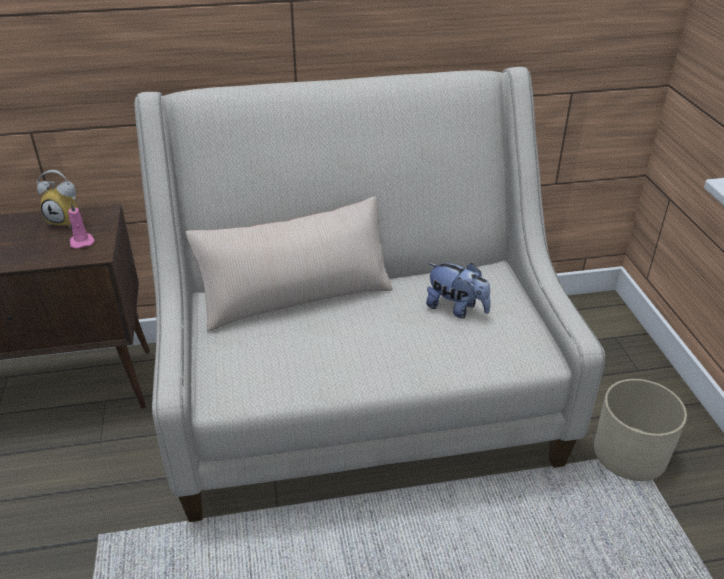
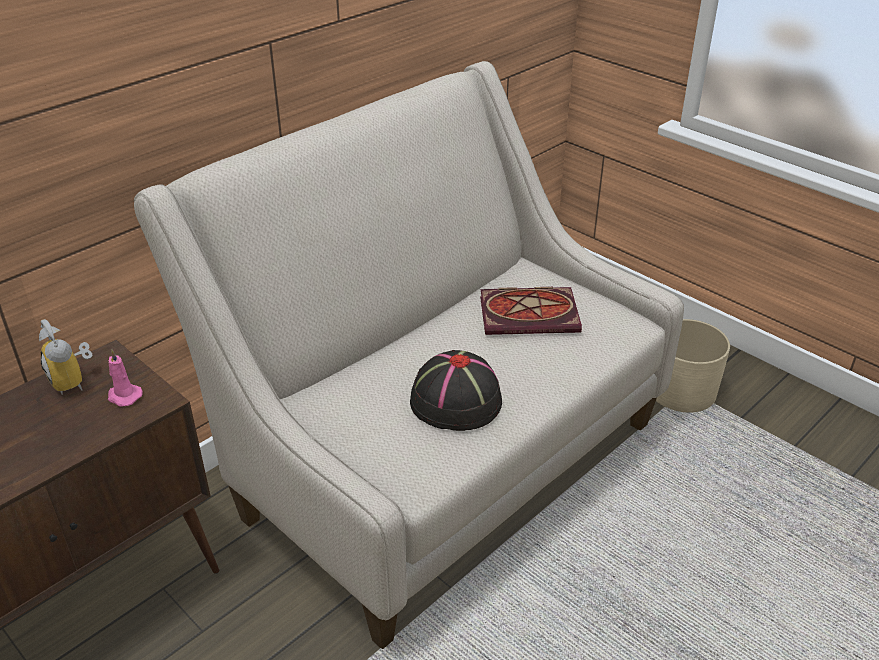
camera: 35 degrees left, 0 degrees up
alarm clock [36,170,78,229] -> alarm clock turned 75 degrees clockwise [39,319,92,394]
beige pillow [186,197,393,332] -> none
plush toy [426,263,491,318] -> book [480,287,582,335]
none -> black hat [410,350,502,431]

